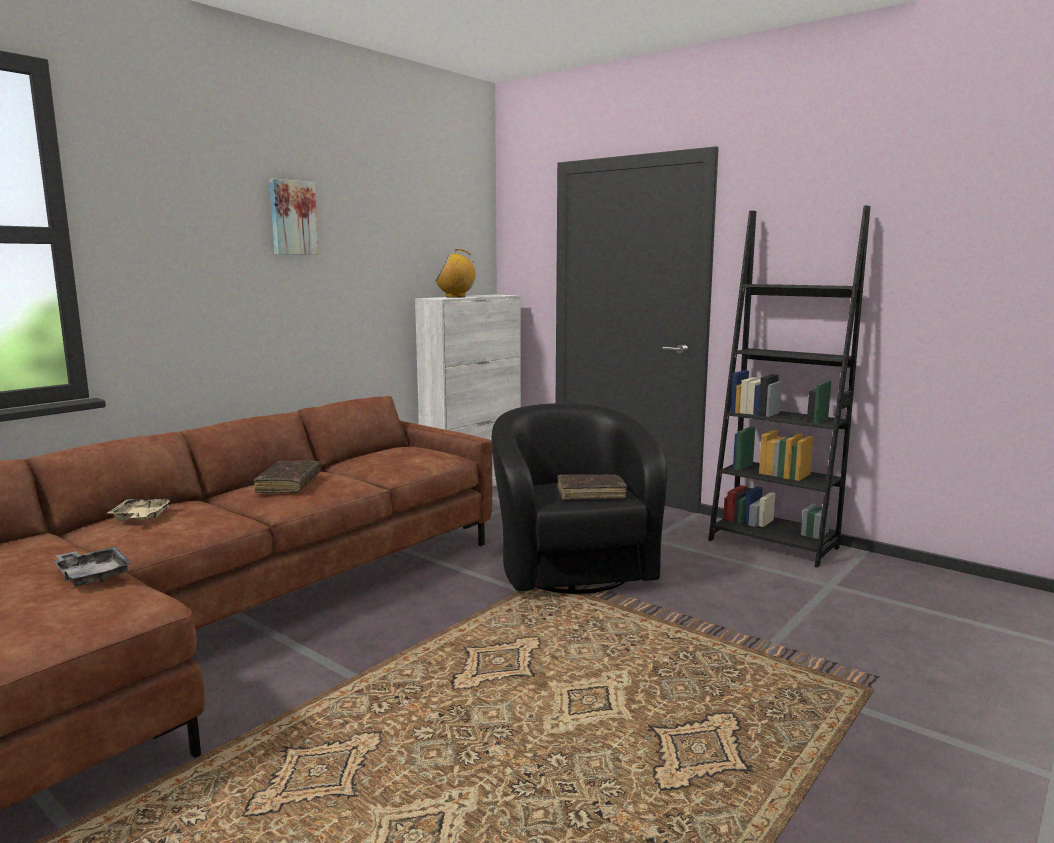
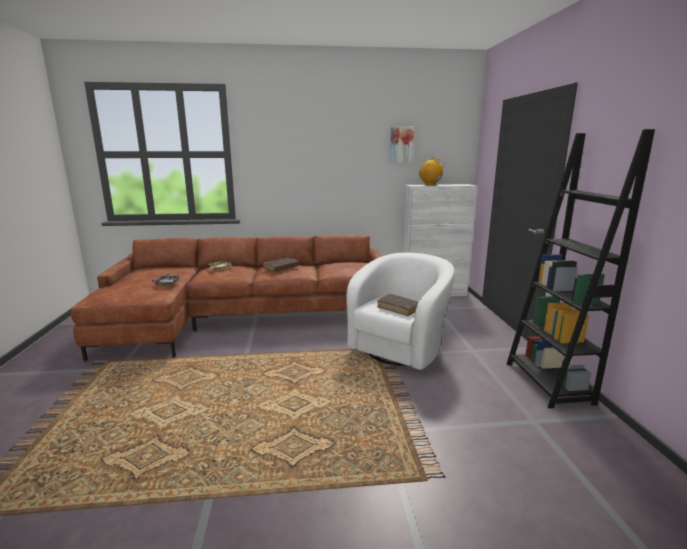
camera: 45 degrees right, 5 degrees up
picture [269,178,319,255] -> picture moved to [390,126,414,162]
black armchair [492,403,667,594] -> white armchair [346,253,455,370]

